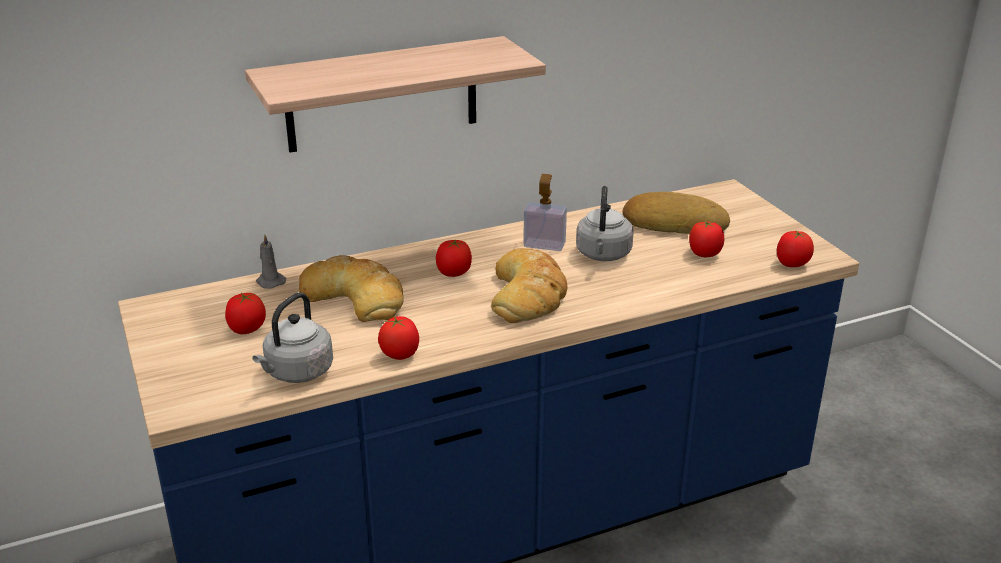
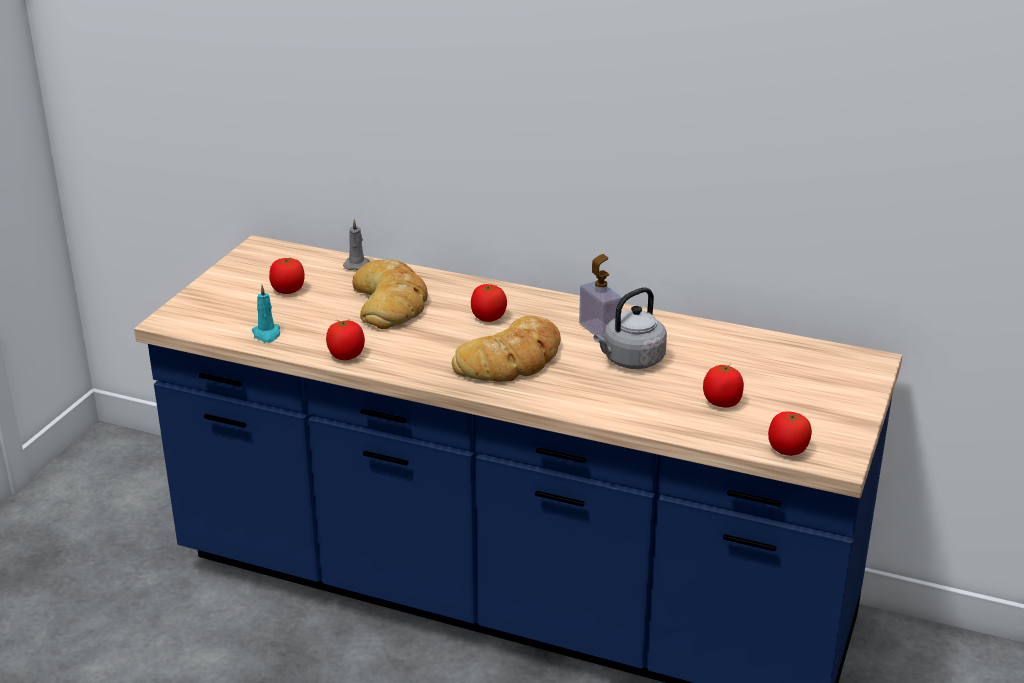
camera: 45 degrees right, 0 degrees up
shelf [245,36,546,153] -> none
grey kettle [252,292,333,383] -> turquoise candle [252,285,280,343]
bread [622,192,730,234] -> none

